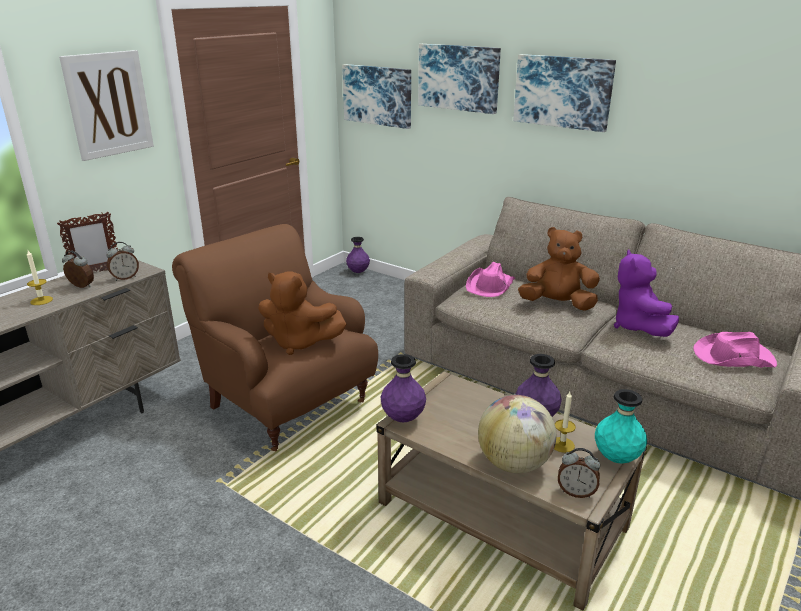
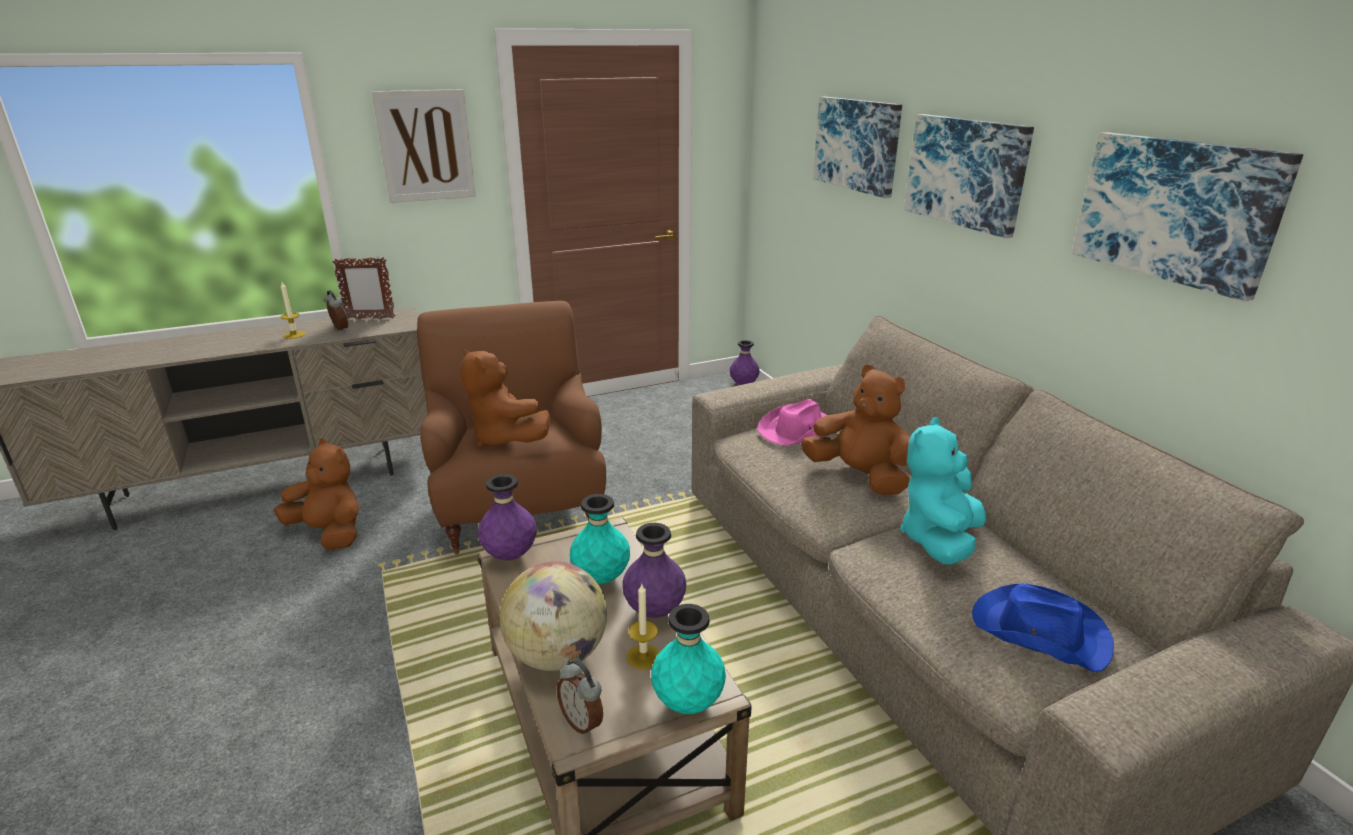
camera: 30 degrees right, 0 degrees up
alarm clock [106,242,139,281] -> none
picture [342,64,411,129] -> picture moved to [1072,132,1303,301]
purple plush toy [614,250,679,337] -> turquoise plush toy [900,417,986,565]
pink hat [693,332,777,368] -> blue hat [972,583,1114,672]
none -> brown plush toy [274,439,359,550]
none -> turquoise vase [570,494,630,584]

